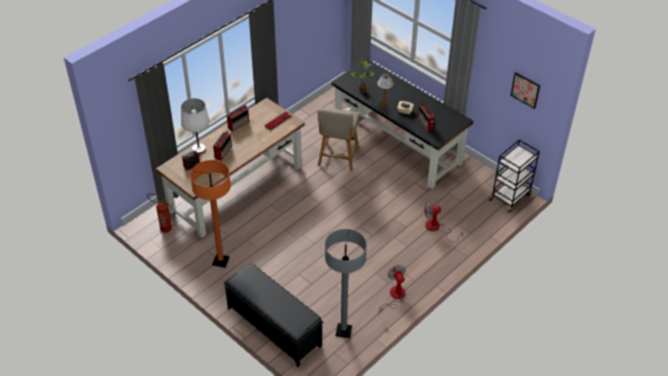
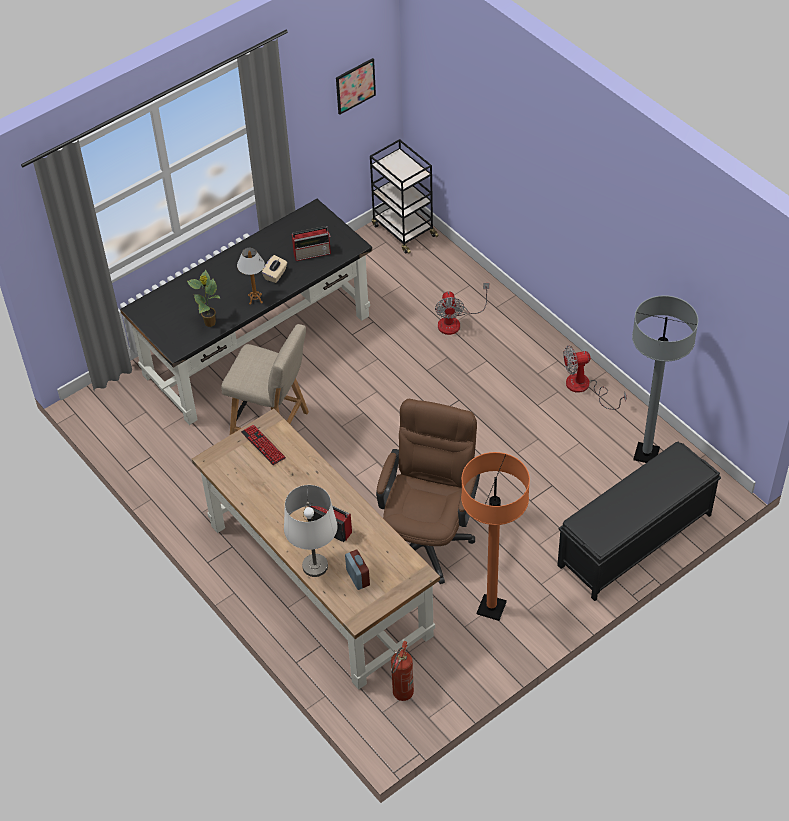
camera: 80 degrees left, 5 degrees up
radio [227,105,249,132] -> none
none -> brown office chair [376,399,480,584]

